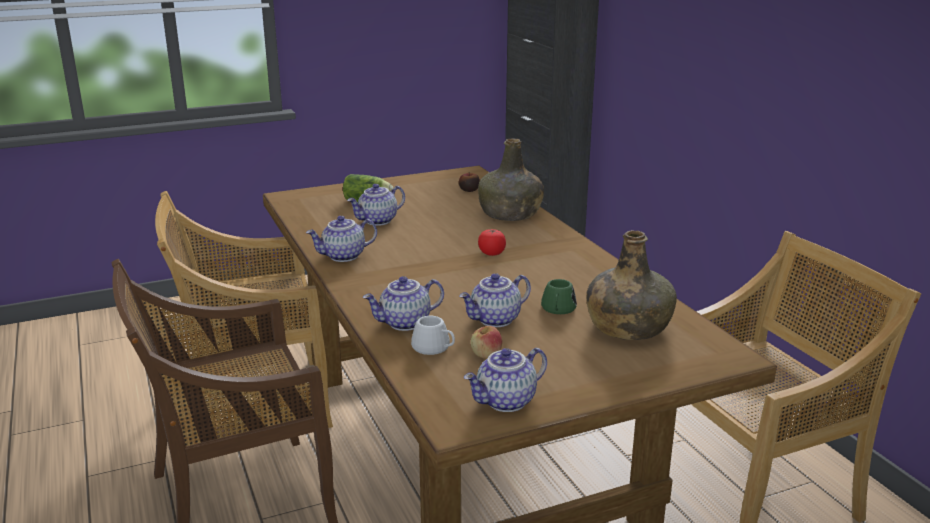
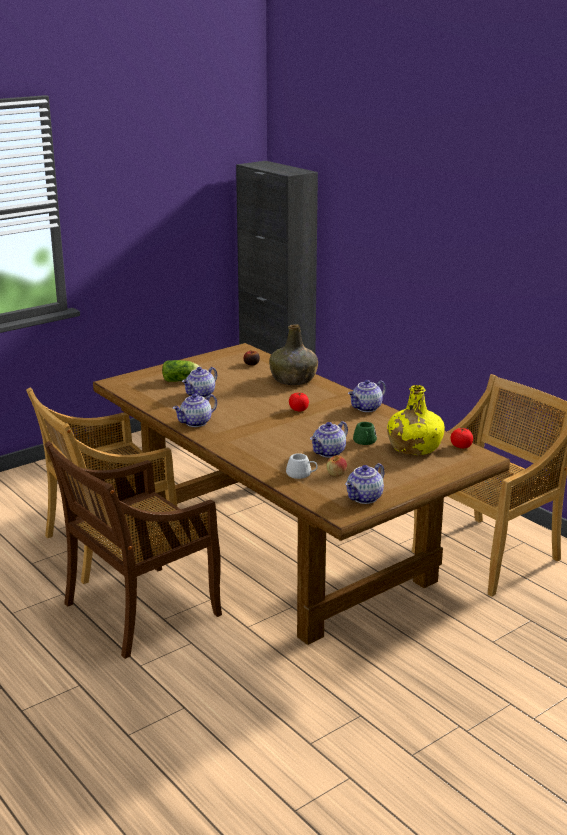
camera: 15 degrees left, 0 degrees up
teapot [363,276,444,331] -> teapot moved to [348,380,386,412]
green bottle [586,230,677,340] -> yellow bottle [387,385,445,455]
none -> tomato [451,428,473,448]

